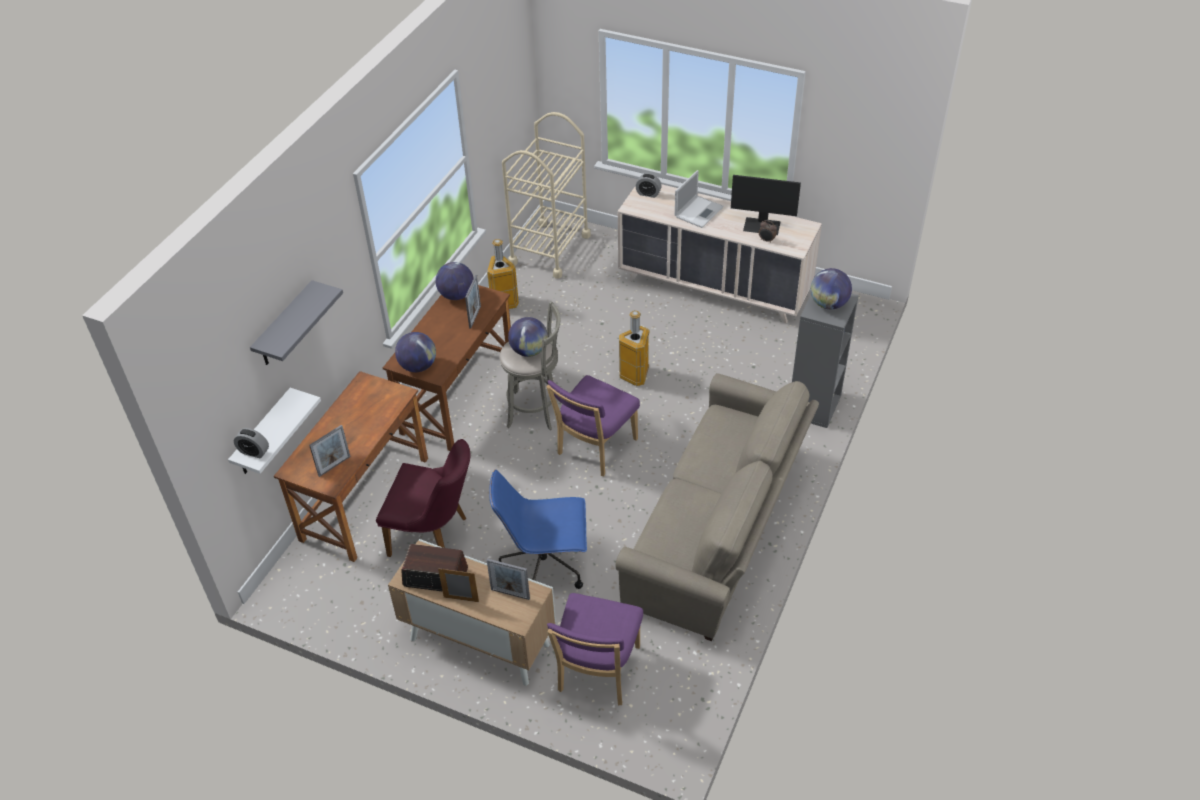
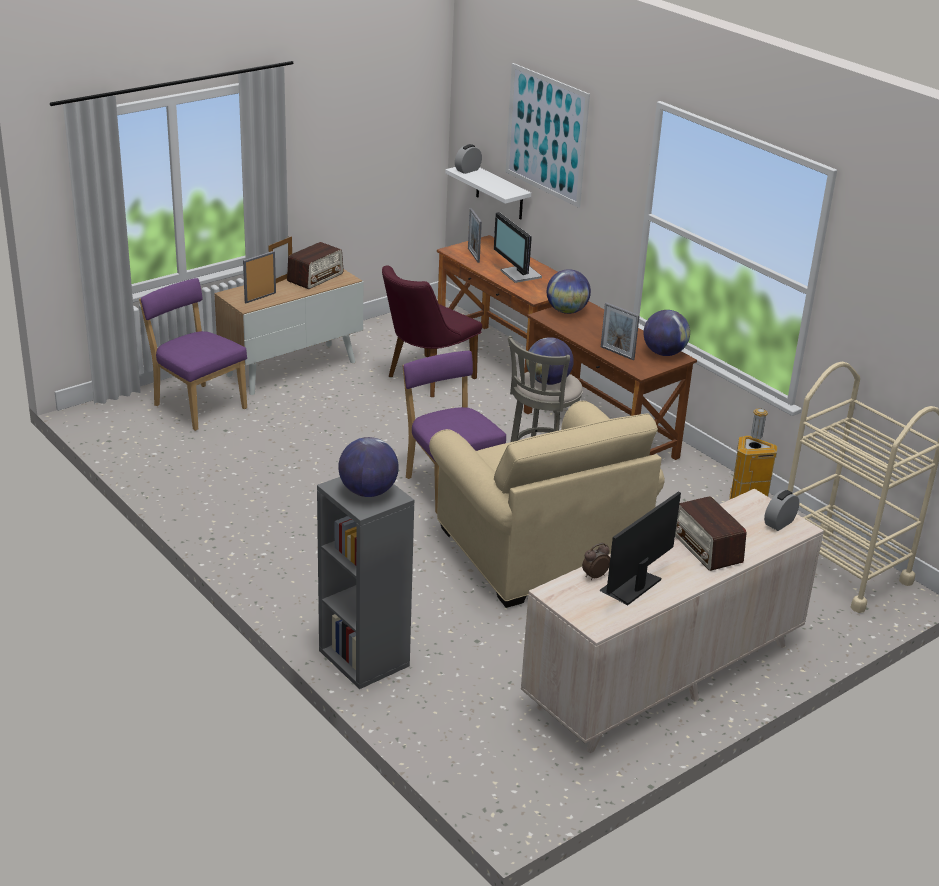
camera: 115 degrees right, 15 degrees down
grey shelf [250,280,343,365] -> picture [505,63,590,208]
blue office chair [489,469,587,589] -> none
beige sofa [615,373,819,641] -> none
trash can [619,310,649,386] -> beige armchair [429,401,665,608]
laptop [675,170,724,228] -> radio [675,496,746,571]
none -> monitor [494,212,542,283]

